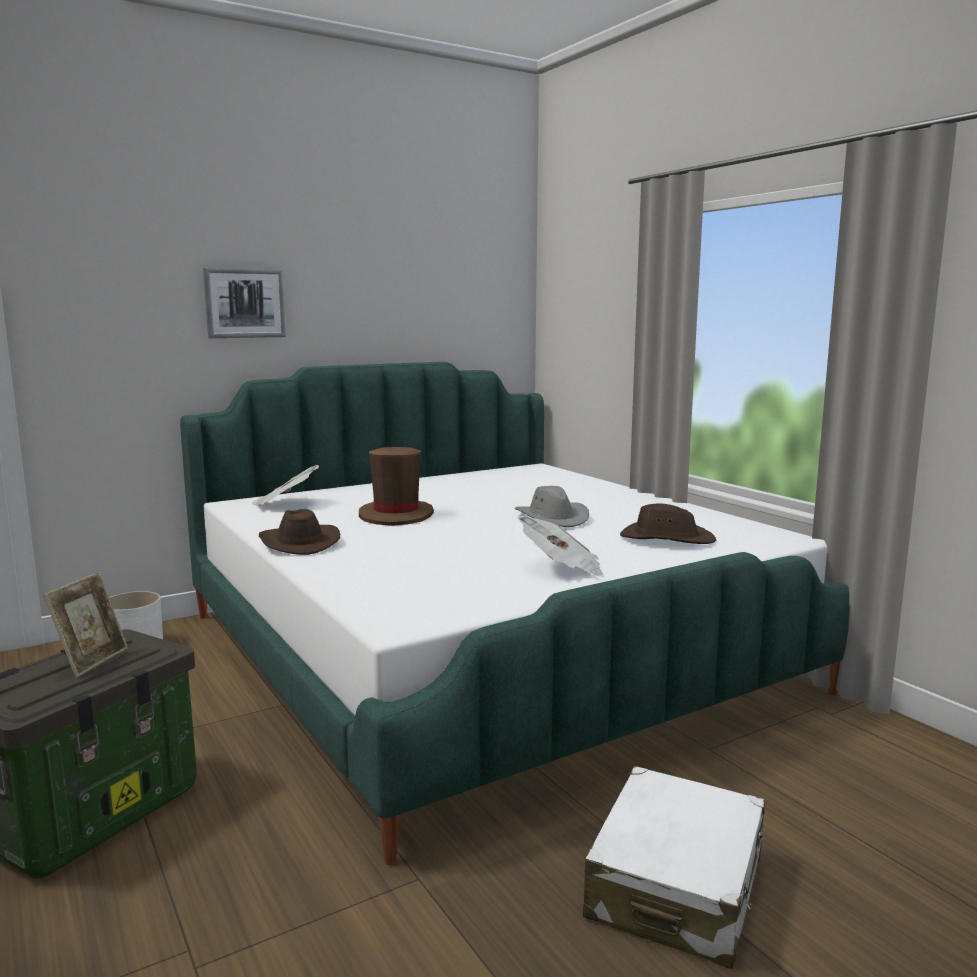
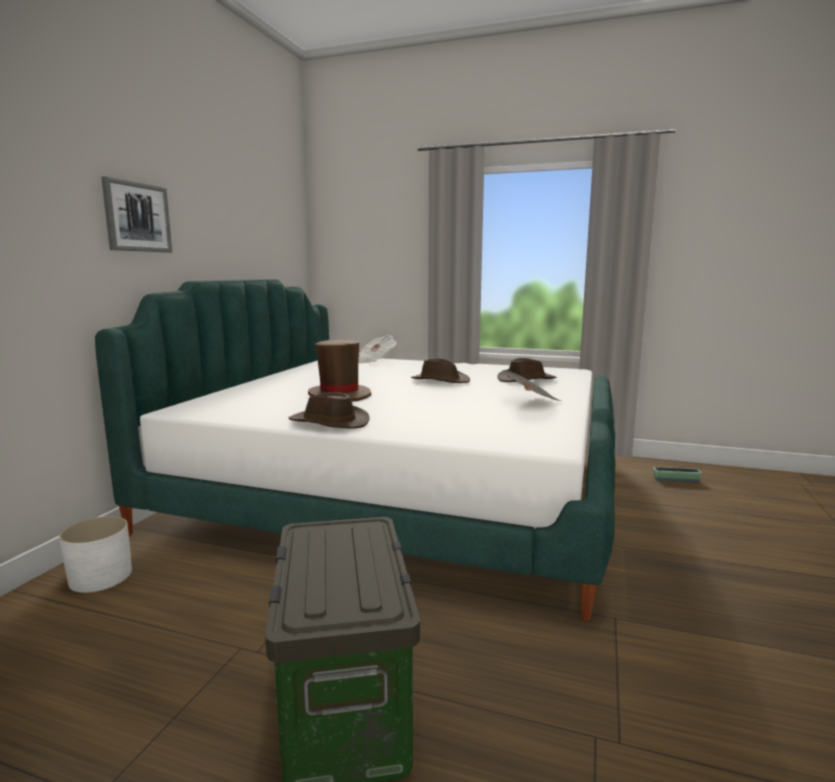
camera: 40 degrees left, 0 degrees up
picture frame [43,572,128,678] -> none
newspaper [253,465,319,507] -> newspaper moved to [358,335,397,364]
grey hat [515,486,589,527] -> brown hat [411,358,470,383]
white suitcase [583,766,765,969] -> none
none -> planter [653,467,702,482]

